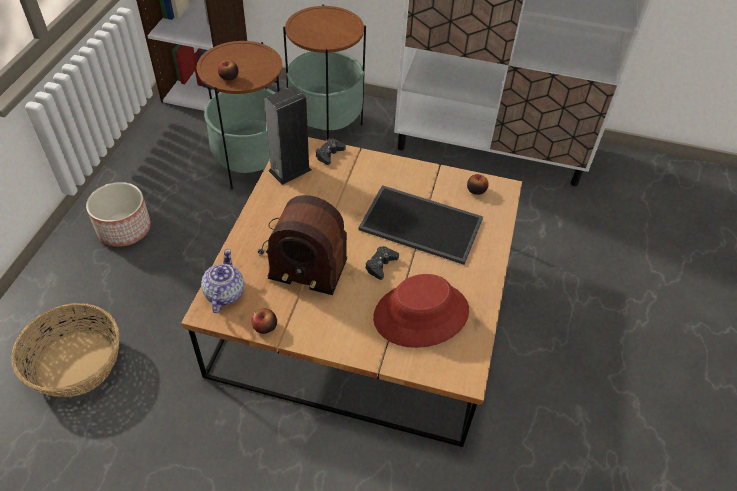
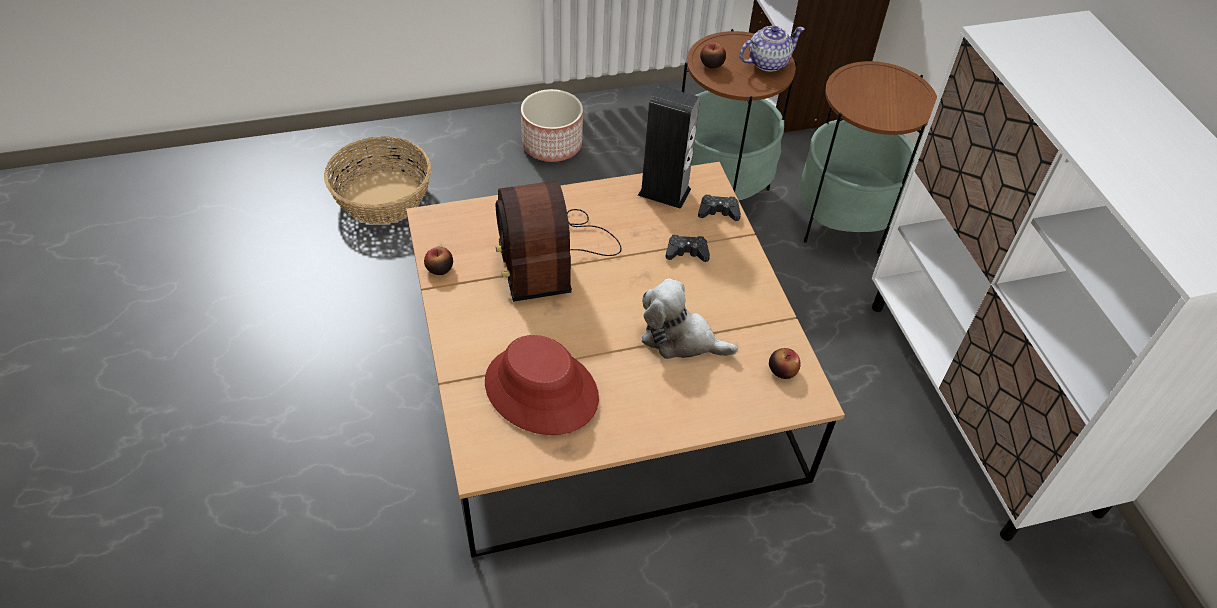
camera: 60 degrees right, 0 degrees up
teapot [201,249,244,313] -> teapot moved to [739,26,805,72]
tray [358,185,483,265] -> plush toy [642,278,738,359]
black game controller [365,246,399,280] -> black game controller moved to [666,235,710,262]

